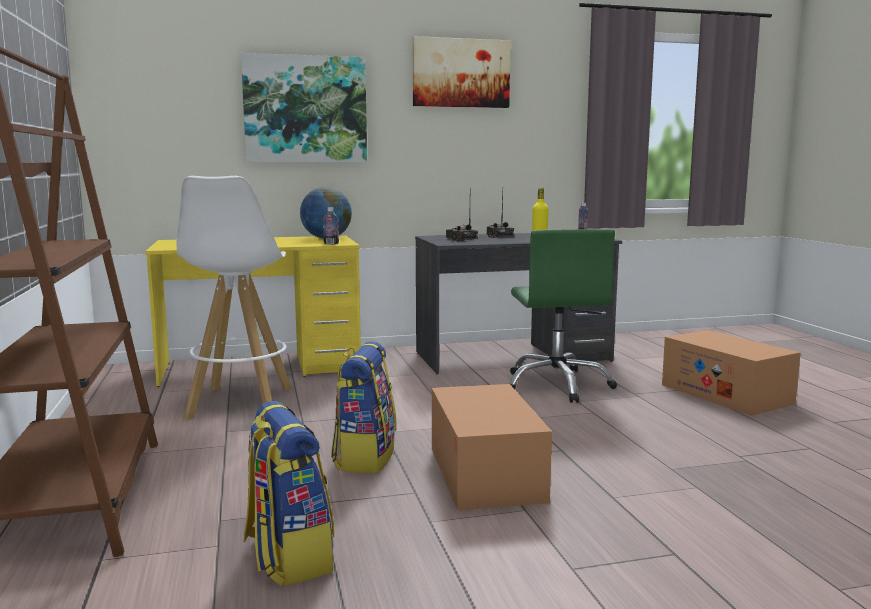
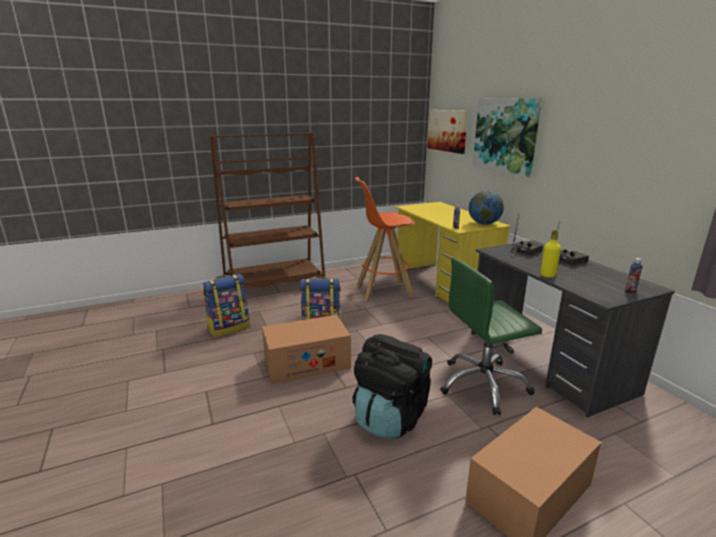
camera: 80 degrees right, 10 degrees up
white stool [177,176,292,420] -> orange stool [355,177,415,302]
picture [412,36,511,108] -> picture moved to [428,110,468,154]
none -> black backpack [353,334,432,439]

